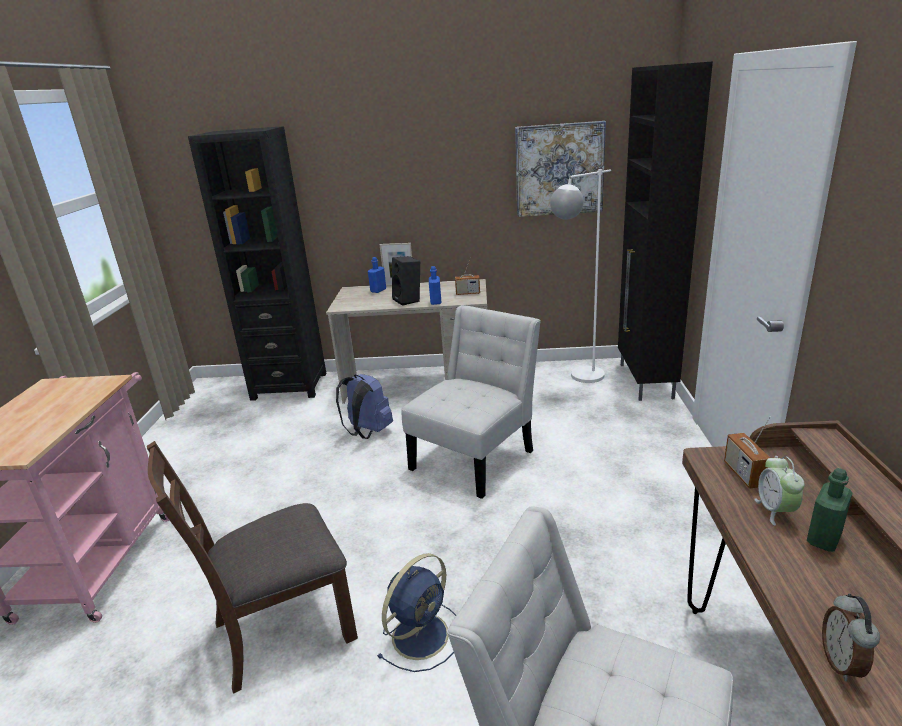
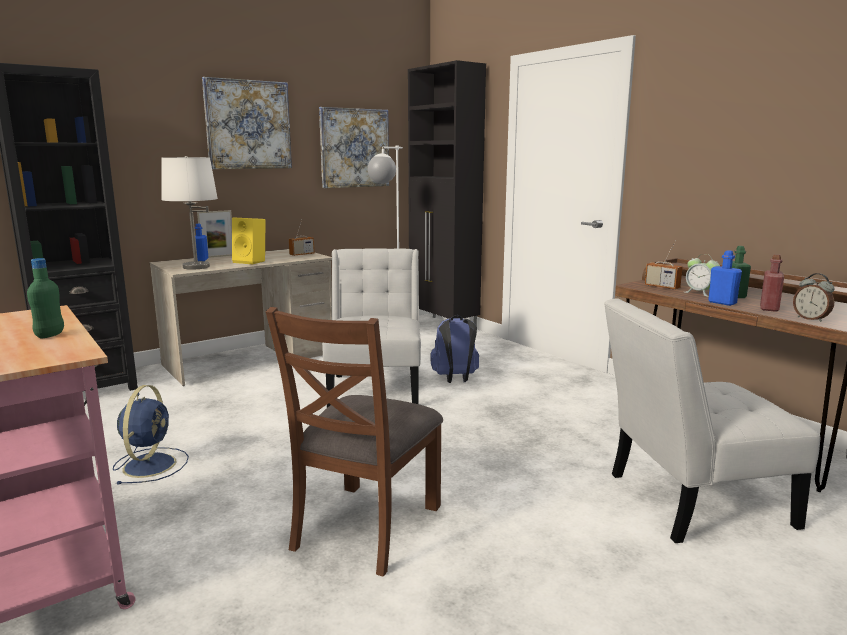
camera: 40 degrees left, 10 degrees down
blue backpack [336,374,393,439] -> blue backpack moved to [431,315,479,383]
blue fan [377,553,456,672] -> blue fan moved to [113,385,189,485]
black speaker [392,256,420,306] -> yellow speaker [232,217,266,264]
blue bottle [429,266,441,305] -> blue bottle moved to [708,250,742,306]
none -> green bottle [27,258,64,338]
none -> white table lamp [161,156,218,270]
none -> picture [202,77,292,169]
none -> red bottle [760,254,784,312]

